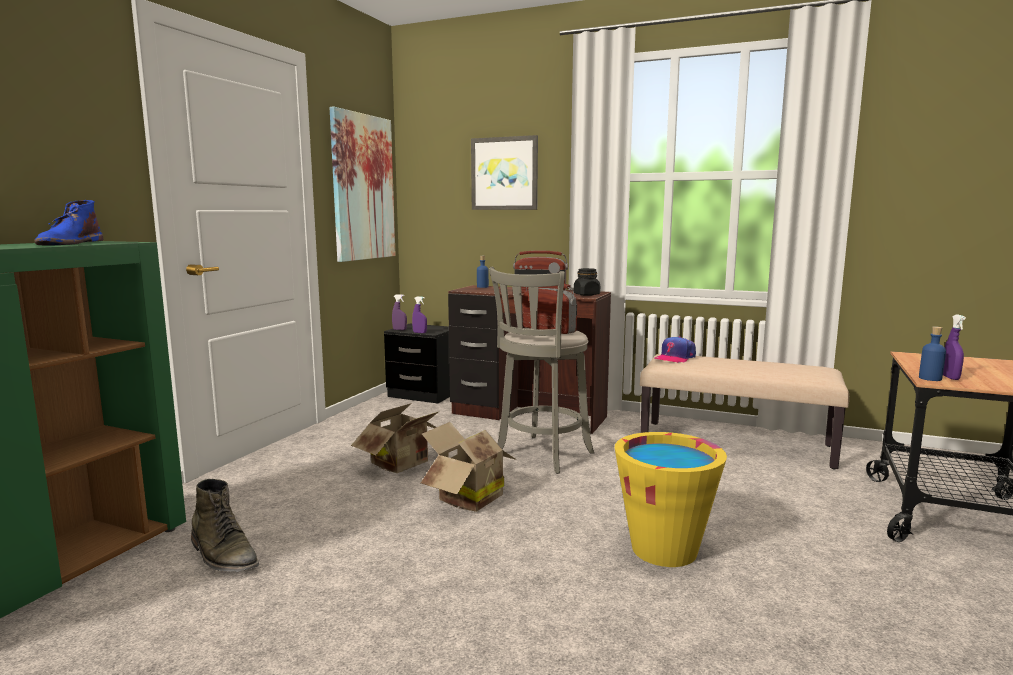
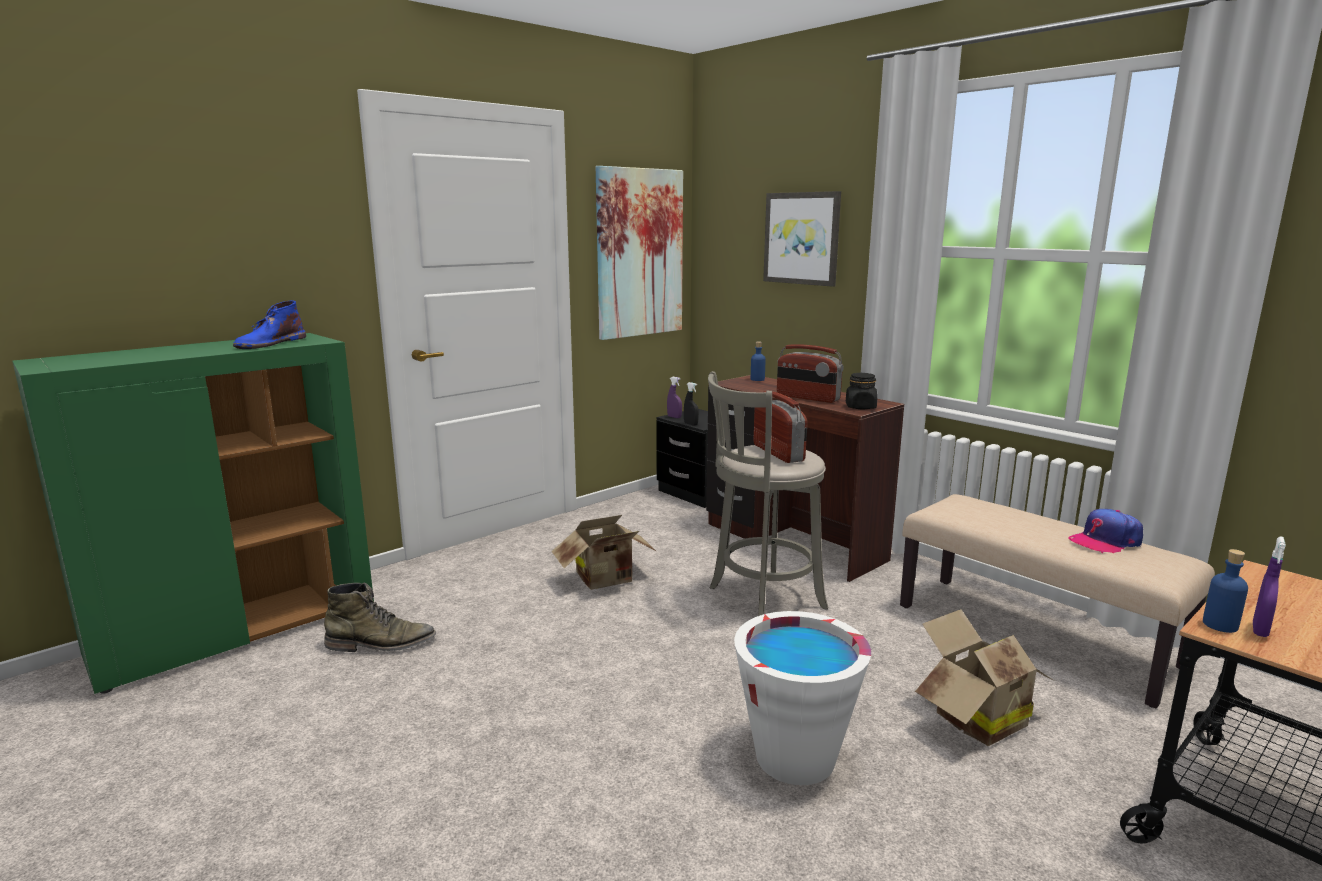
camera: 25 degrees right, 5 degrees up
green boot [191,479,259,572] -> green boot turned 75 degrees counterclockwise [324,583,436,652]
purple spray bottle [412,296,427,333] -> black spray bottle [684,382,699,425]
cardboard box [421,422,517,512] -> cardboard box moved to [915,609,1054,746]
yellow bucket [615,432,727,567] -> white bucket [734,611,871,785]
cap [654,336,696,363] -> cap moved to [1068,509,1143,553]

